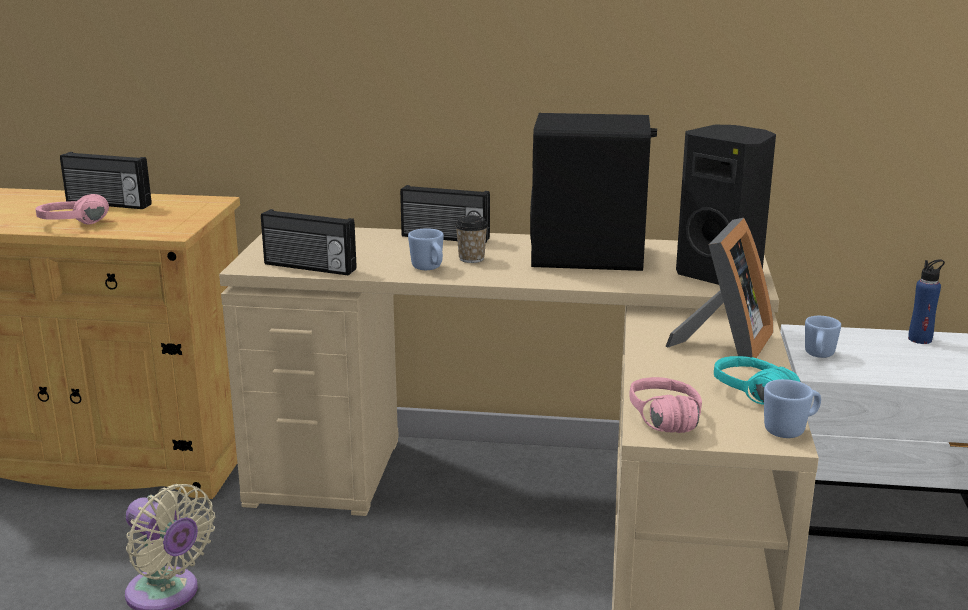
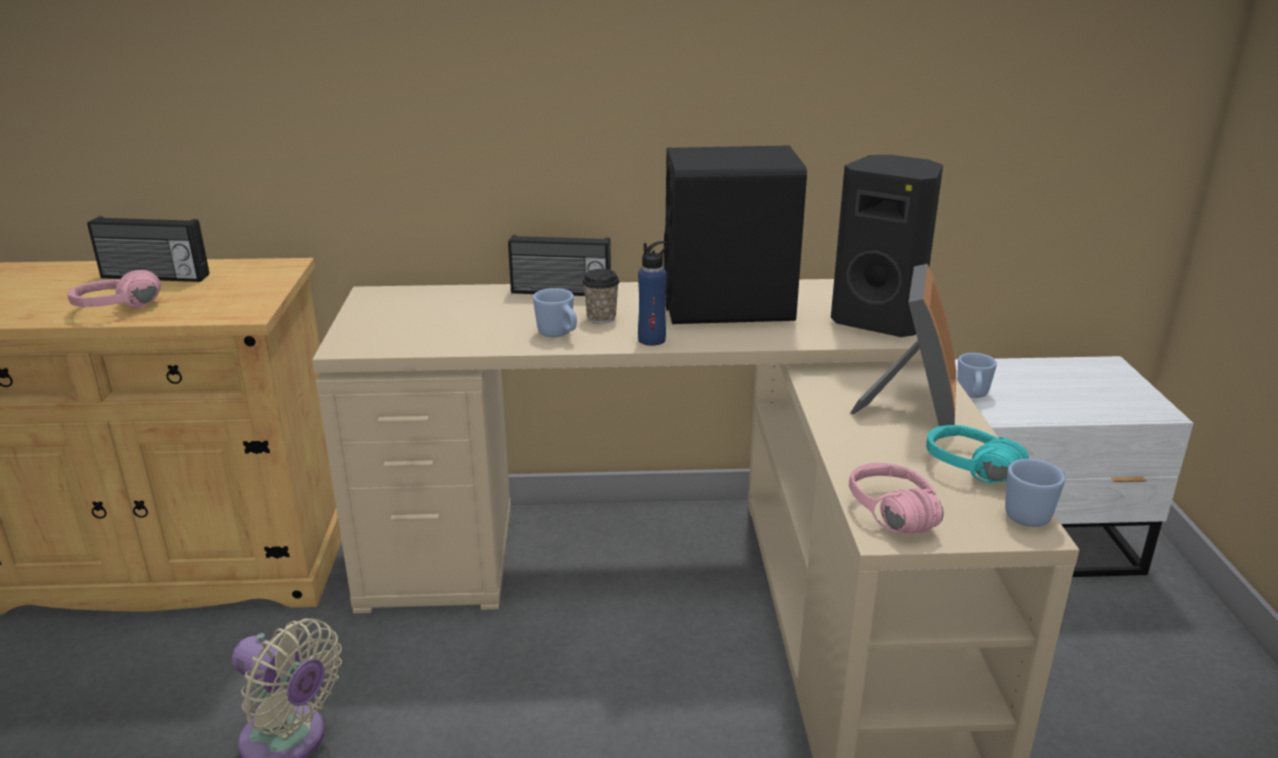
camera: 10 degrees left, 5 degrees up
radio [261,209,357,275] -> none
blue bottle [908,260,945,344] -> blue bottle moved to [638,241,668,346]

